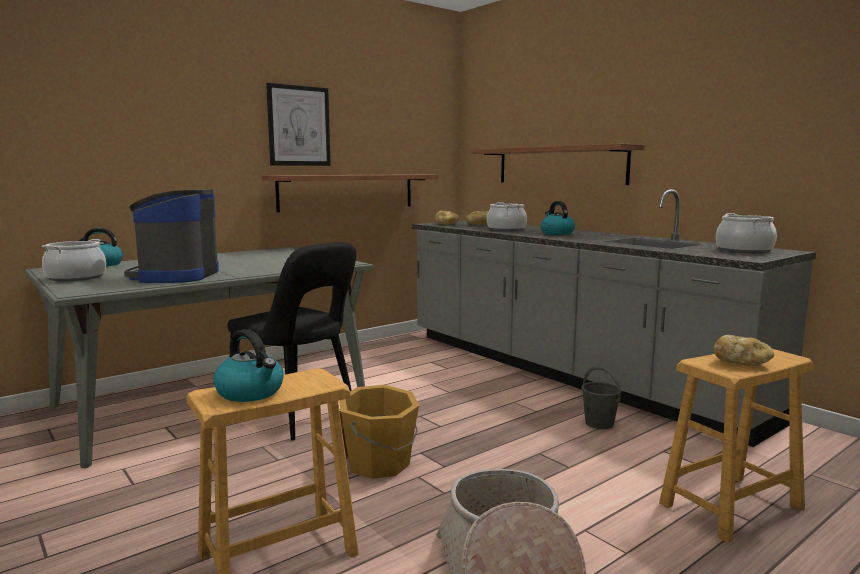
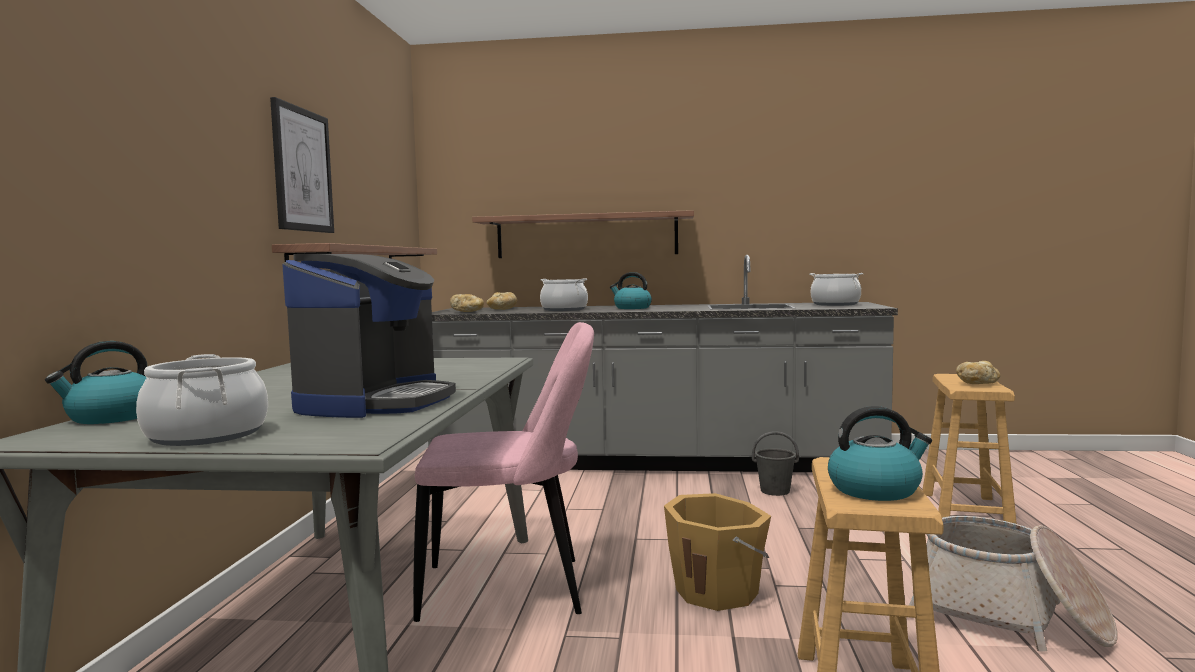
camera: 45 degrees left, 5 degrees down
coffee machine [124,189,219,283] -> coffee machine turned 120 degrees counterclockwise [282,254,456,418]
black chair [228,242,356,441] -> pink chair [413,322,594,622]

